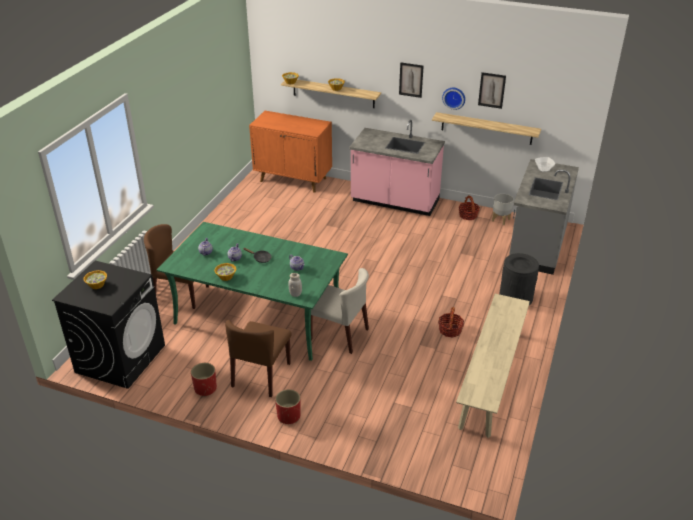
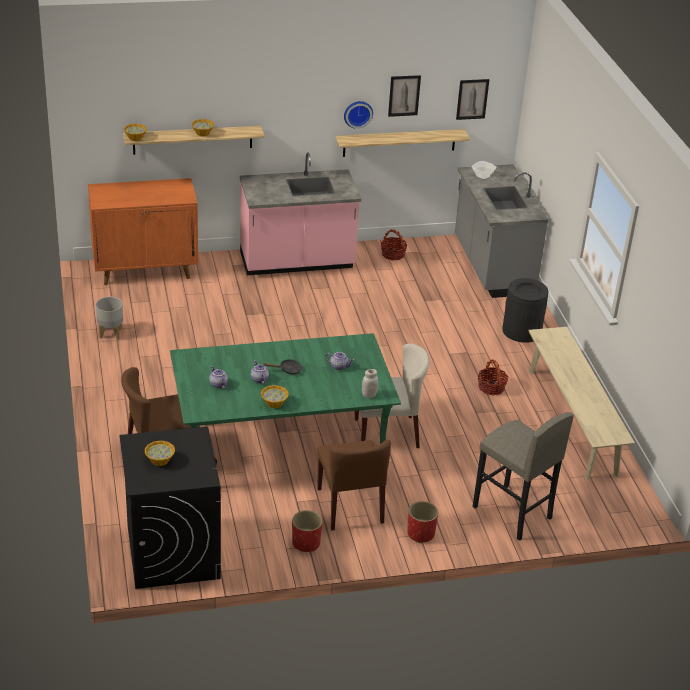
camera: 35 degrees left, 0 degrees up
picture [399,63,424,98] -> picture moved to [456,79,489,120]
grey planter [492,193,514,225] -> grey planter moved to [96,297,123,340]
none -> grey stool [473,412,574,541]

